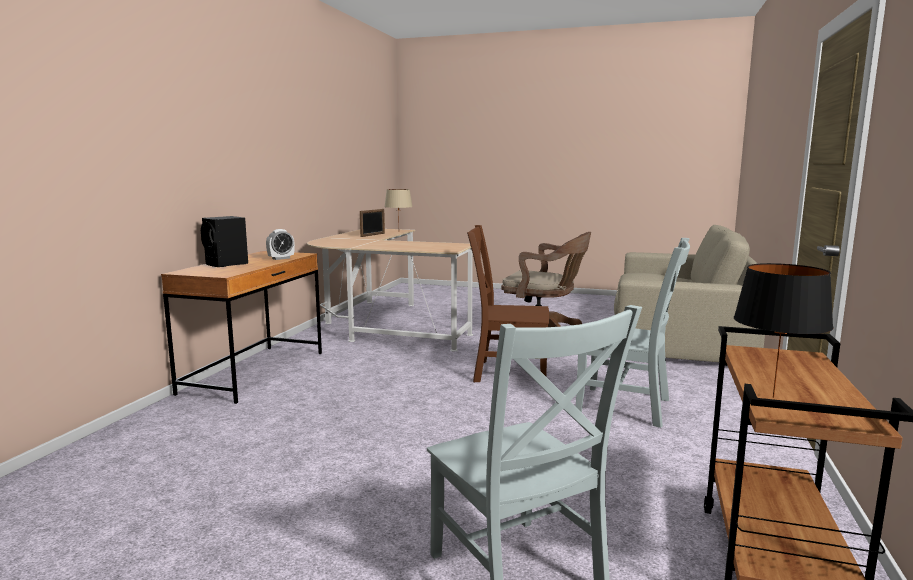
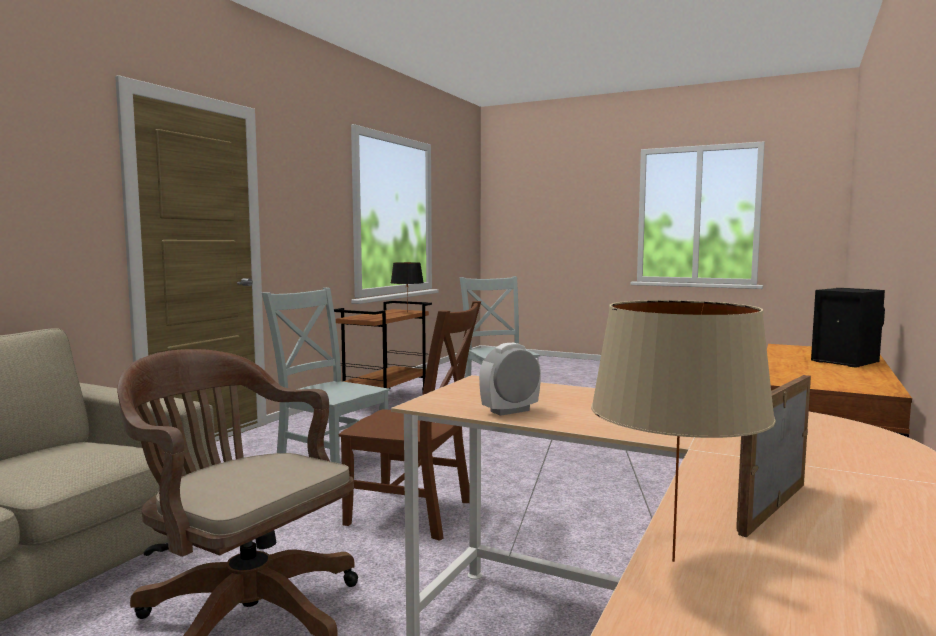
camera: 170 degrees left, 5 degrees down
alarm clock [266,229,295,260] -> alarm clock moved to [479,343,541,416]

